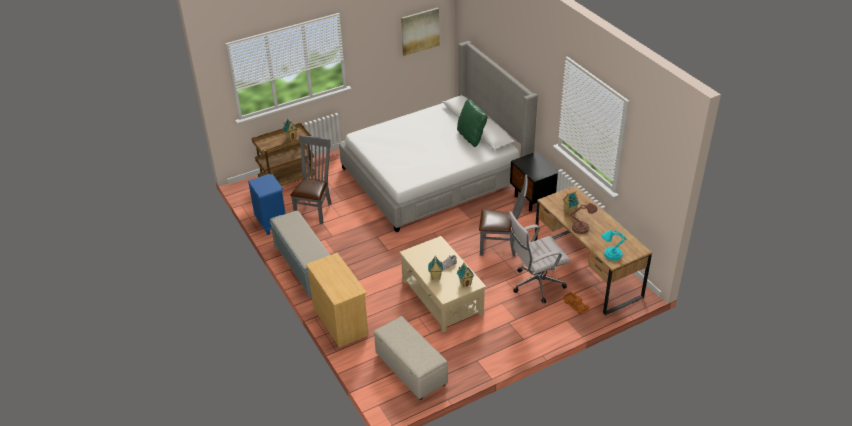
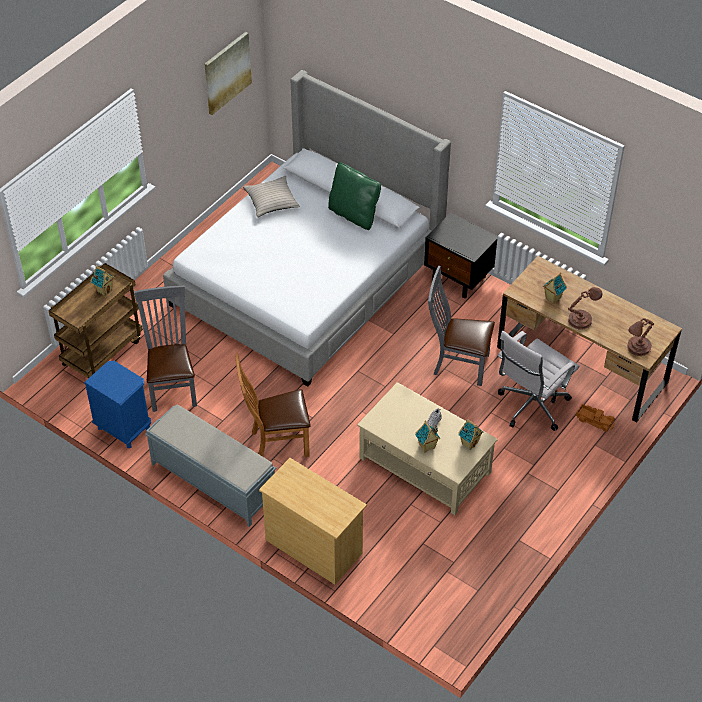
camera: 25 degrees left, 10 degrees up
beige ottoman [374,316,448,400] -> none
grey chair [479,175,528,257] -> grey chair turned 150 degrees counterclockwise [428,266,495,386]
turquoise table lamp [602,230,626,261] -> brown table lamp [627,318,654,356]
none -> brown chair [235,353,311,457]
none -> beige pillow [243,176,300,217]

